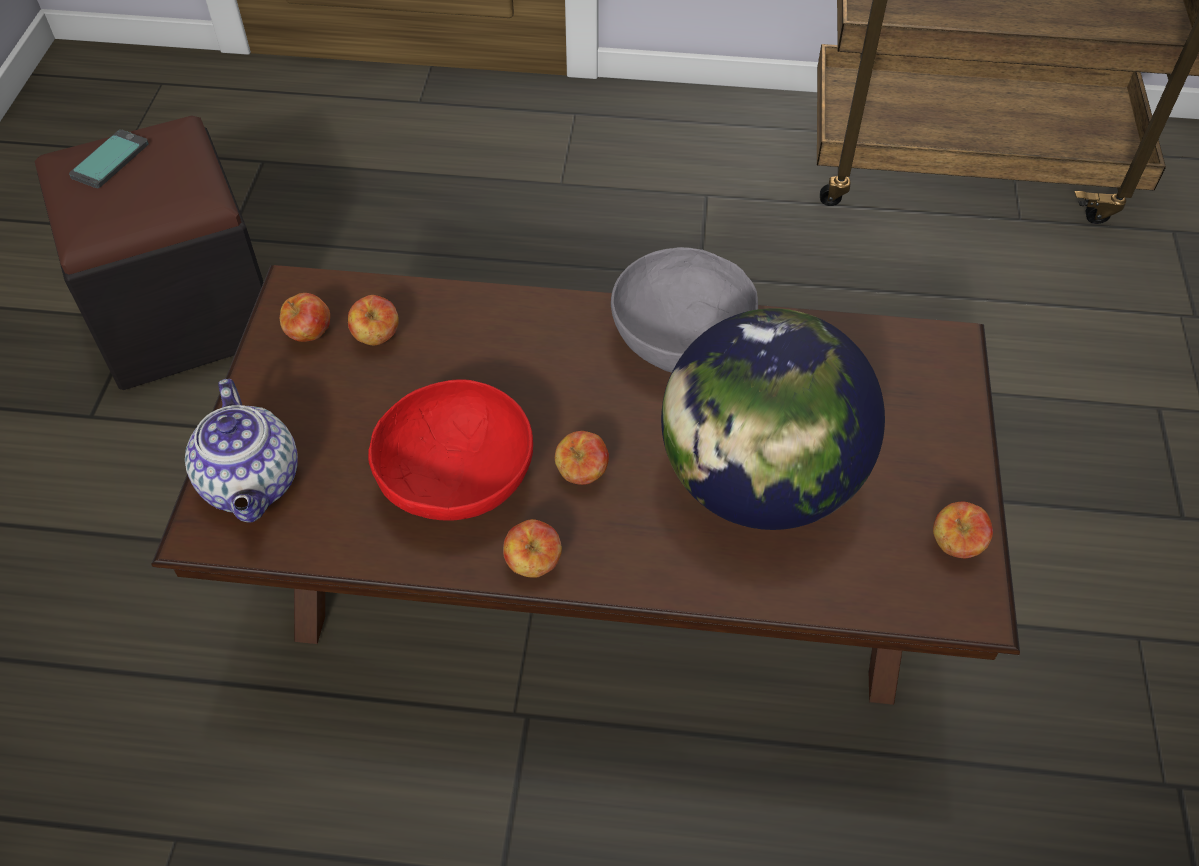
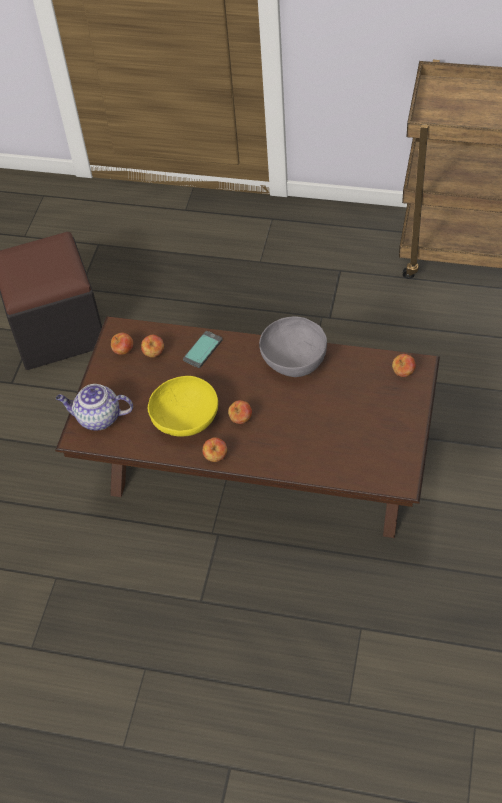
camera: 10 degrees right, 0 degrees up
phone [69,130,149,188] -> phone moved to [183,331,222,368]
teapot [185,379,298,523] -> teapot turned 105 degrees clockwise [56,384,133,431]
red bowl [368,379,533,521] -> yellow bowl [148,376,218,437]
globe [661,308,885,530] -> none
apple [933,502,993,559] -> apple moved to [392,354,416,377]

